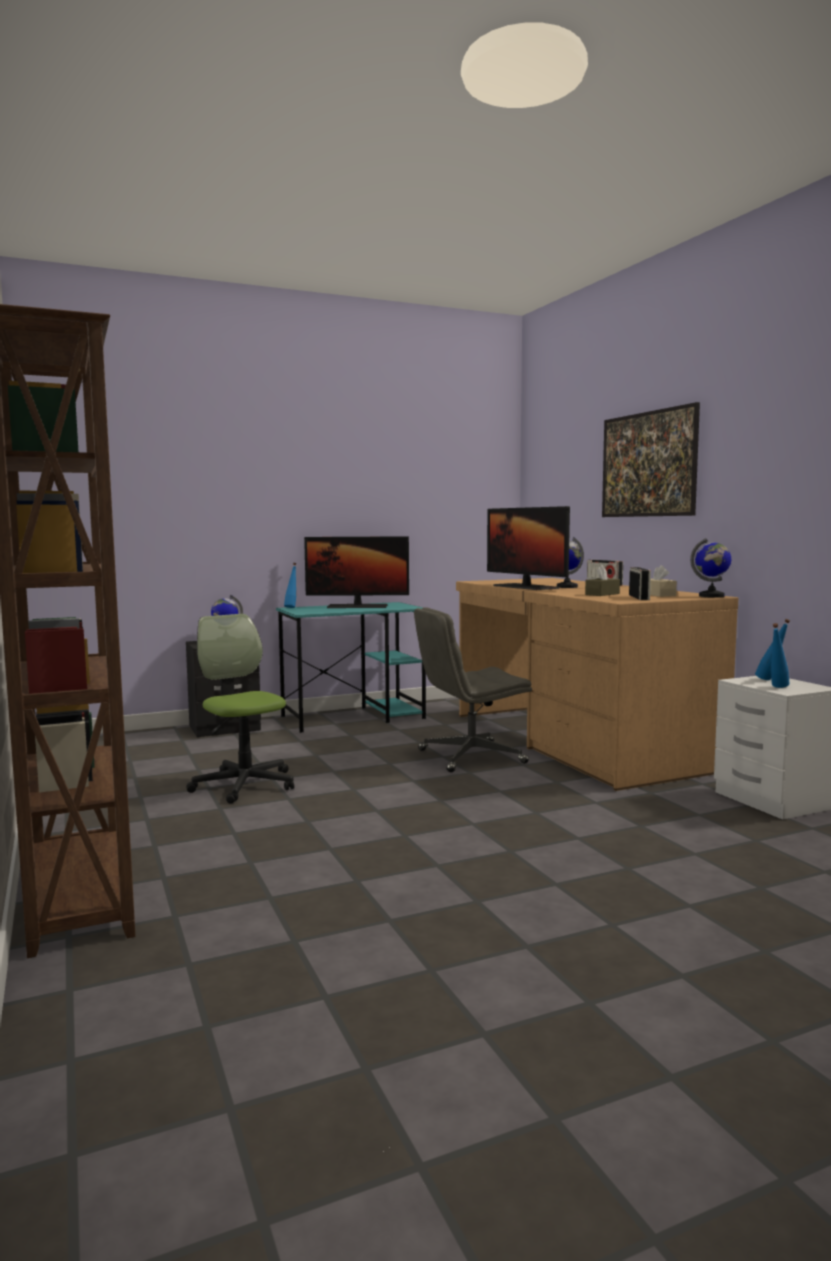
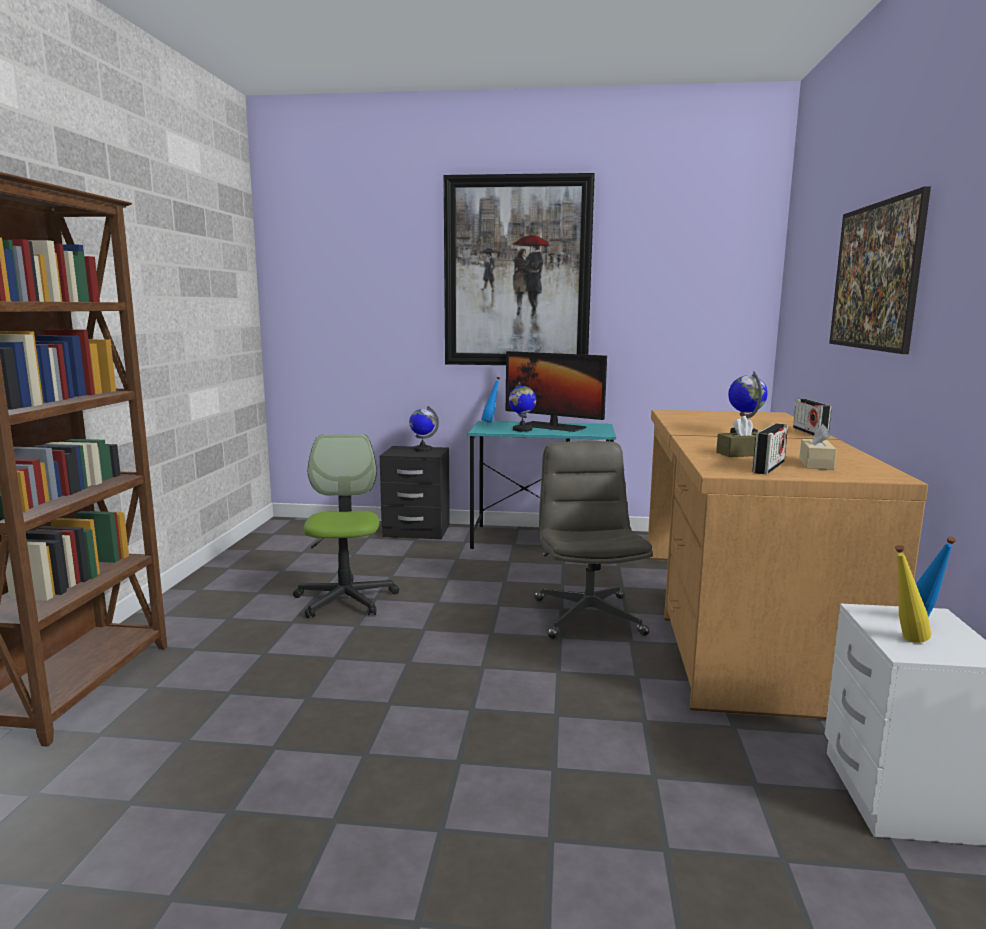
camera: 30 degrees right, 5 degrees up
grey office chair [414,607,532,772] -> grey office chair turned 75 degrees clockwise [535,441,653,639]
monitor [487,506,570,590] -> none
globe [690,538,731,598] -> globe moved to [509,382,536,431]
blue bottle [771,623,789,688] -> yellow bottle [895,545,931,643]
none -> picture [444,173,595,365]

